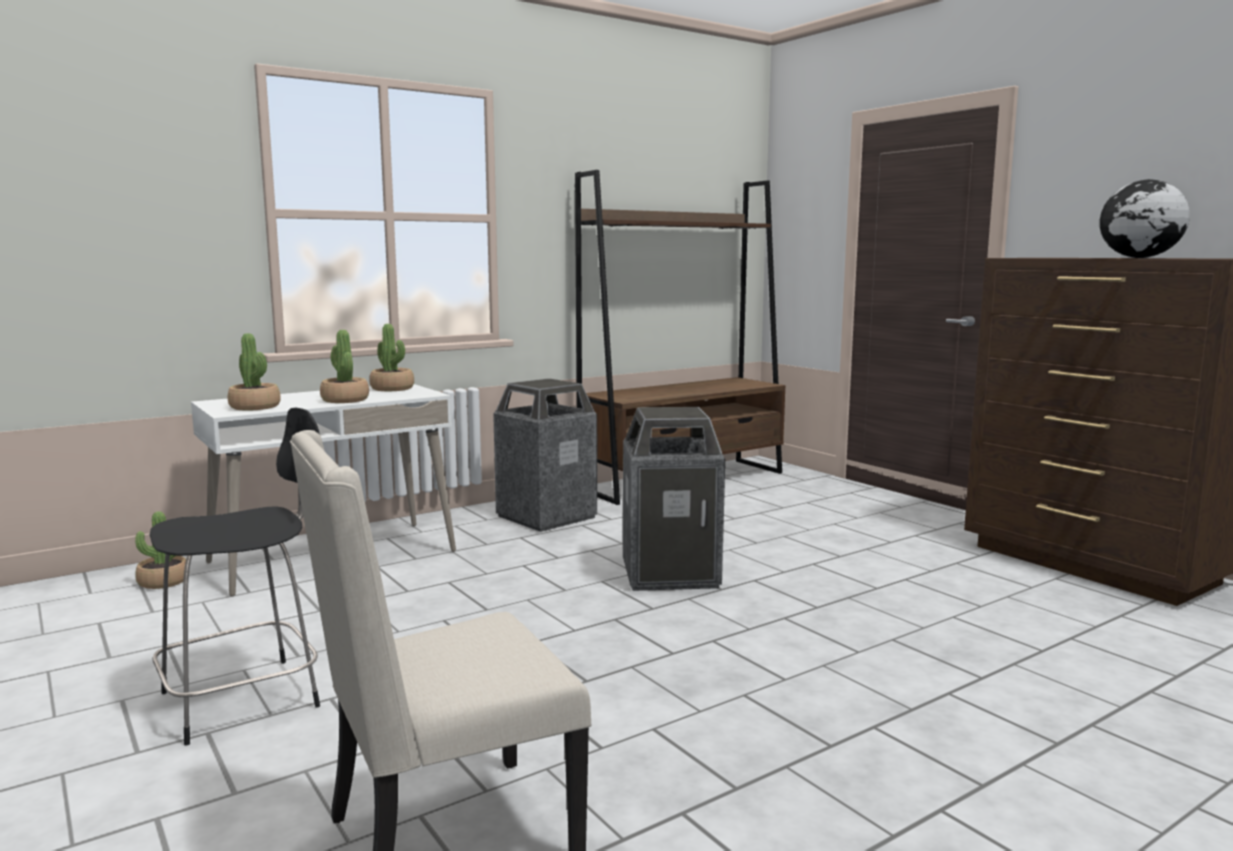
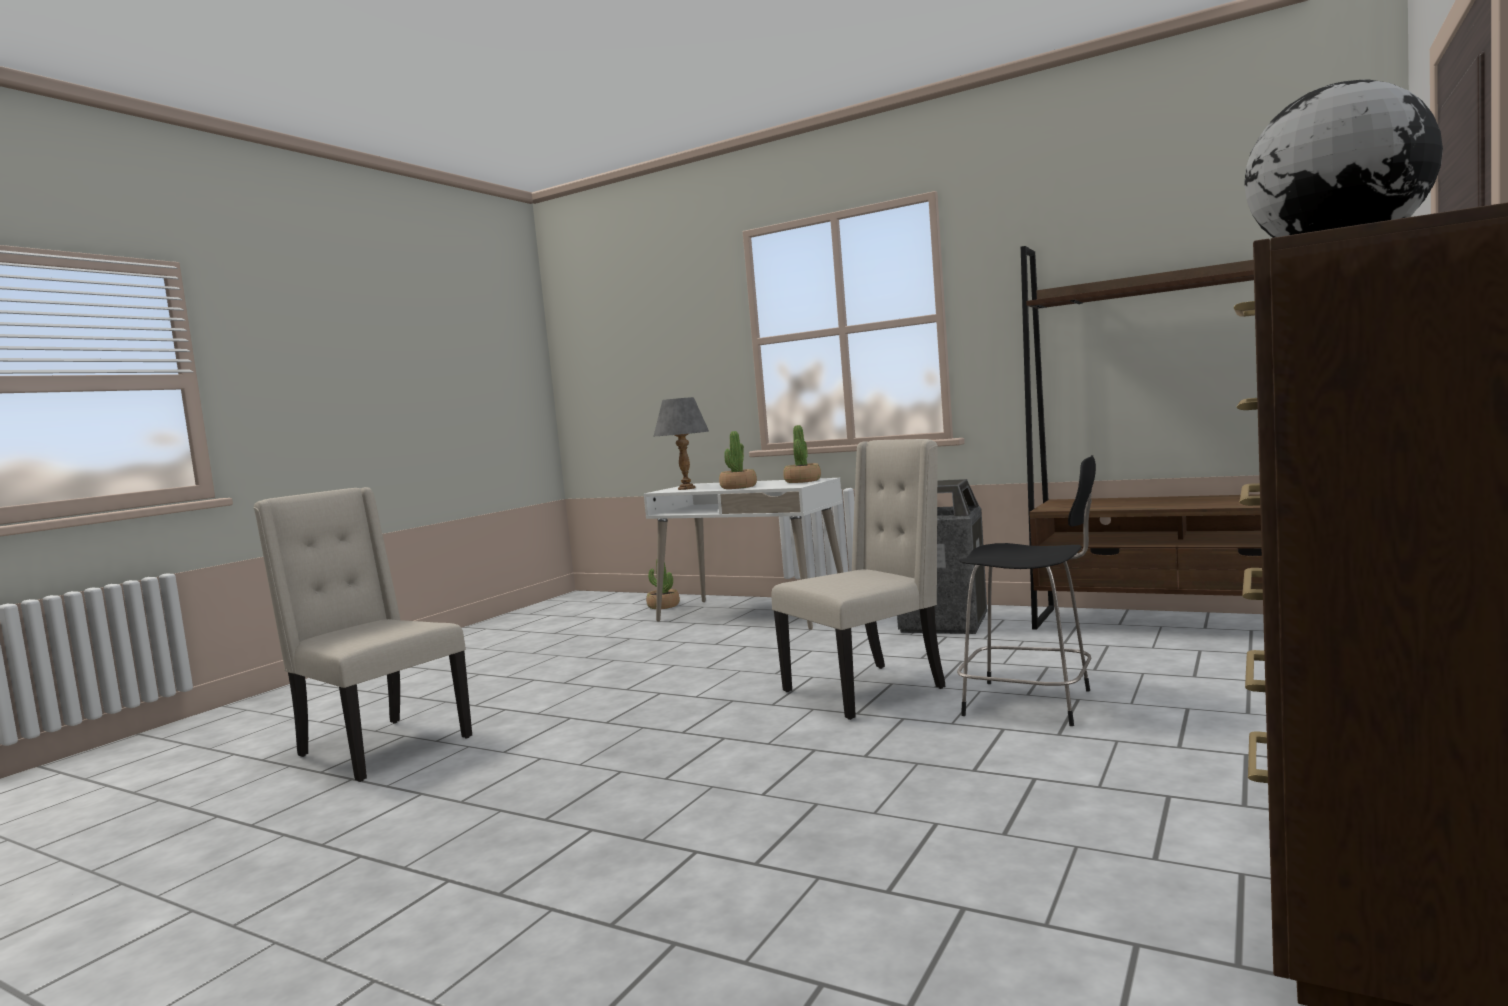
camera: 65 degrees right, 5 degrees down
black stool [150,408,320,745] -> black stool moved to [957,455,1096,726]
potted plant [228,333,281,410] -> grey table lamp [654,397,709,490]
trash can [623,407,725,591] -> beige chair [771,439,946,720]

